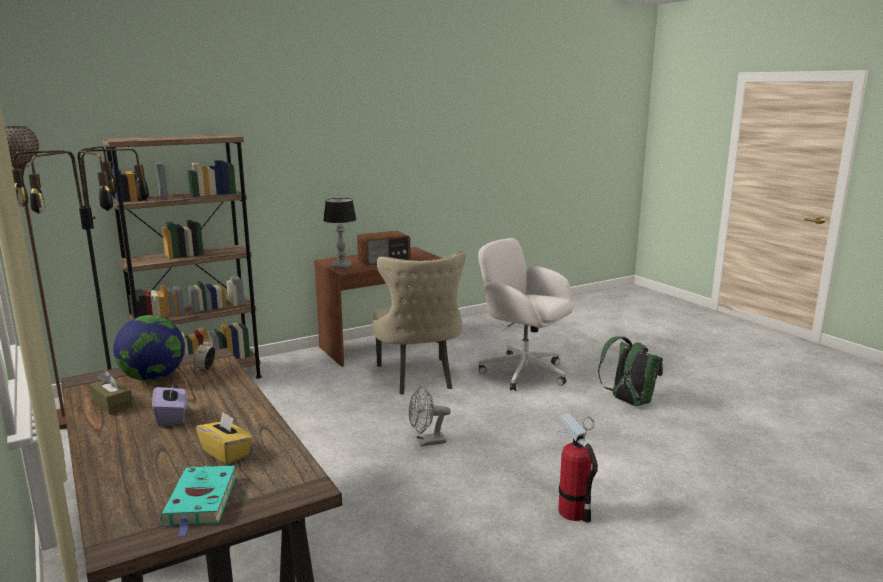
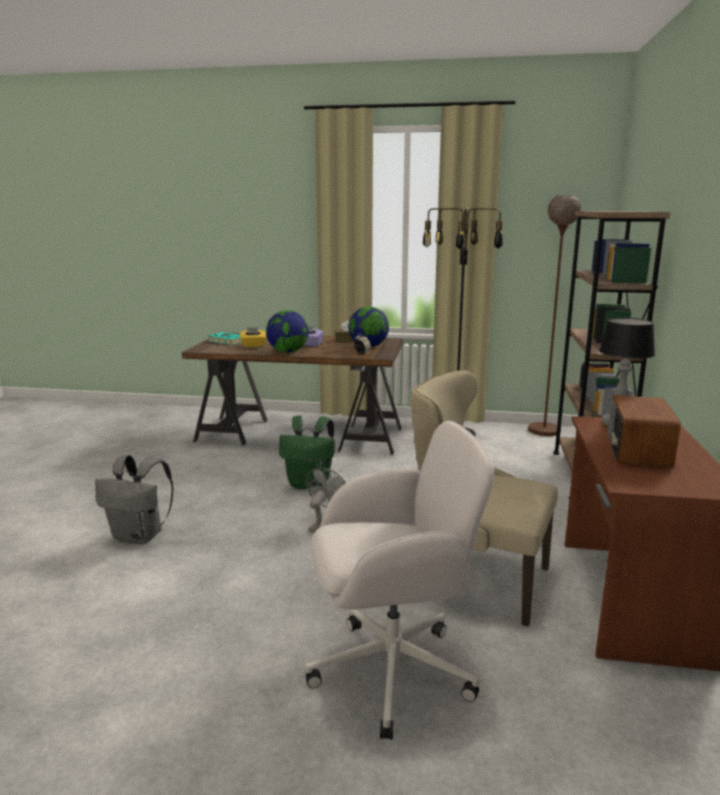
camera: 130 degrees right, 0 degrees up
fire extinguisher [558,413,598,523] -> grey backpack [95,455,173,544]
green backpack [598,336,663,406] -> green backpack moved to [279,416,335,489]
none -> globe [266,310,309,353]

